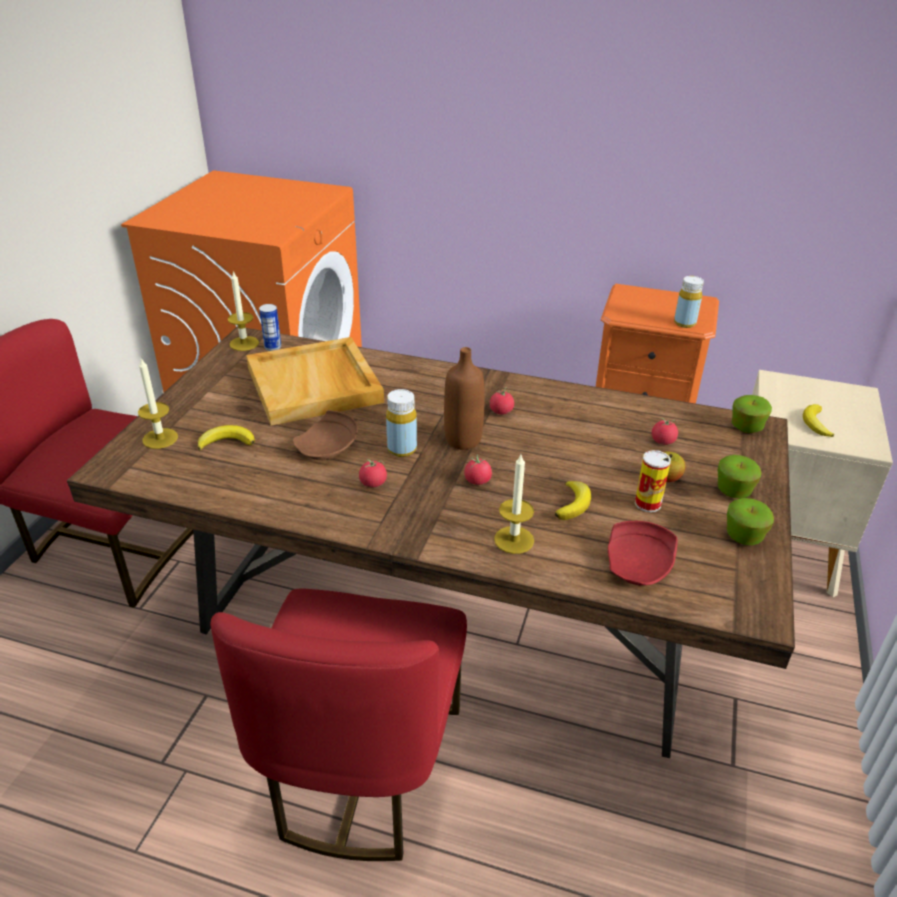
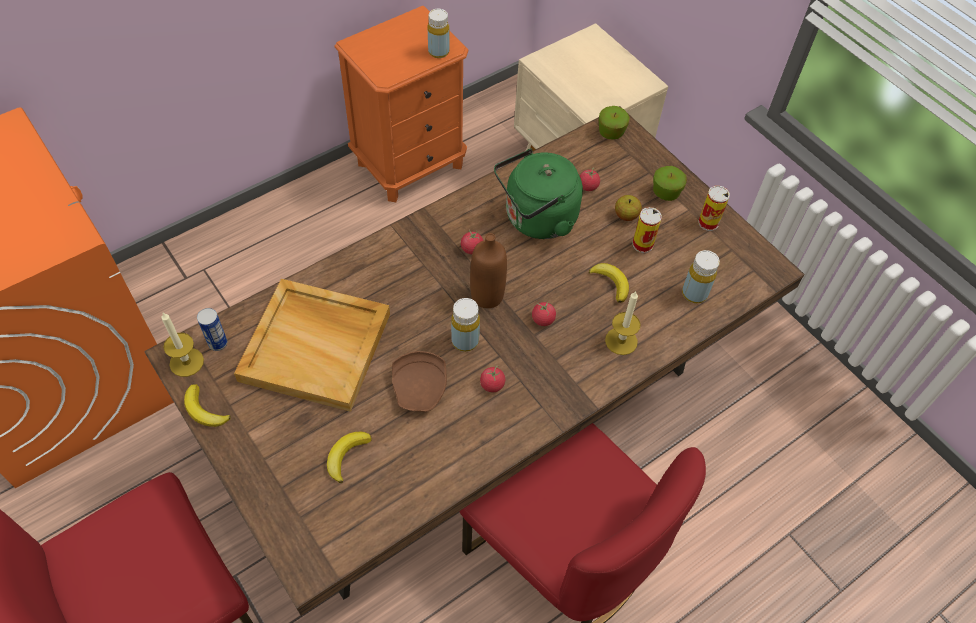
camera: 55 degrees left, 20 degrees up
candle [138,357,178,449] -> none
red plate [608,521,678,585] -> yellow bottle [682,250,720,303]
apple [727,498,774,545] -> can [698,186,730,231]
banana [803,404,834,437] -> banana moved to [184,384,231,427]
none -> green kettle [494,148,583,239]

